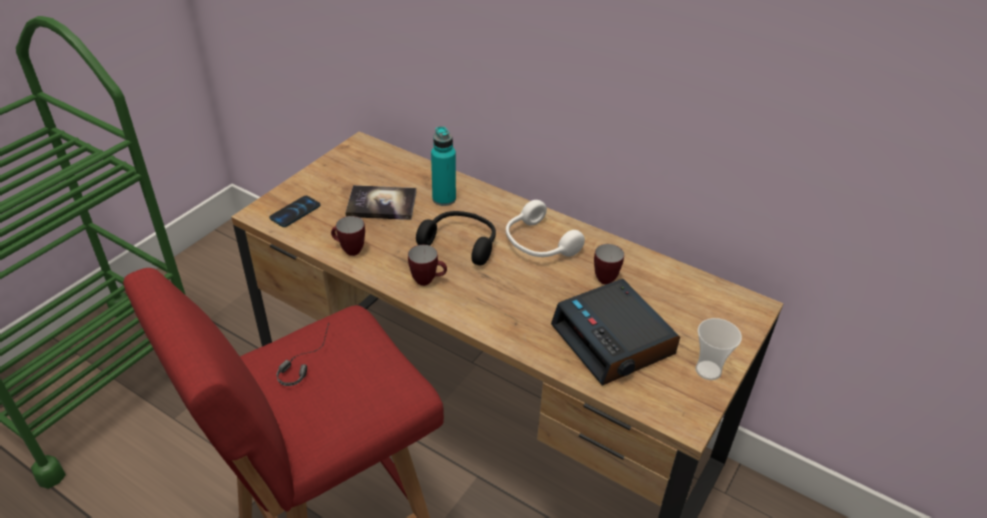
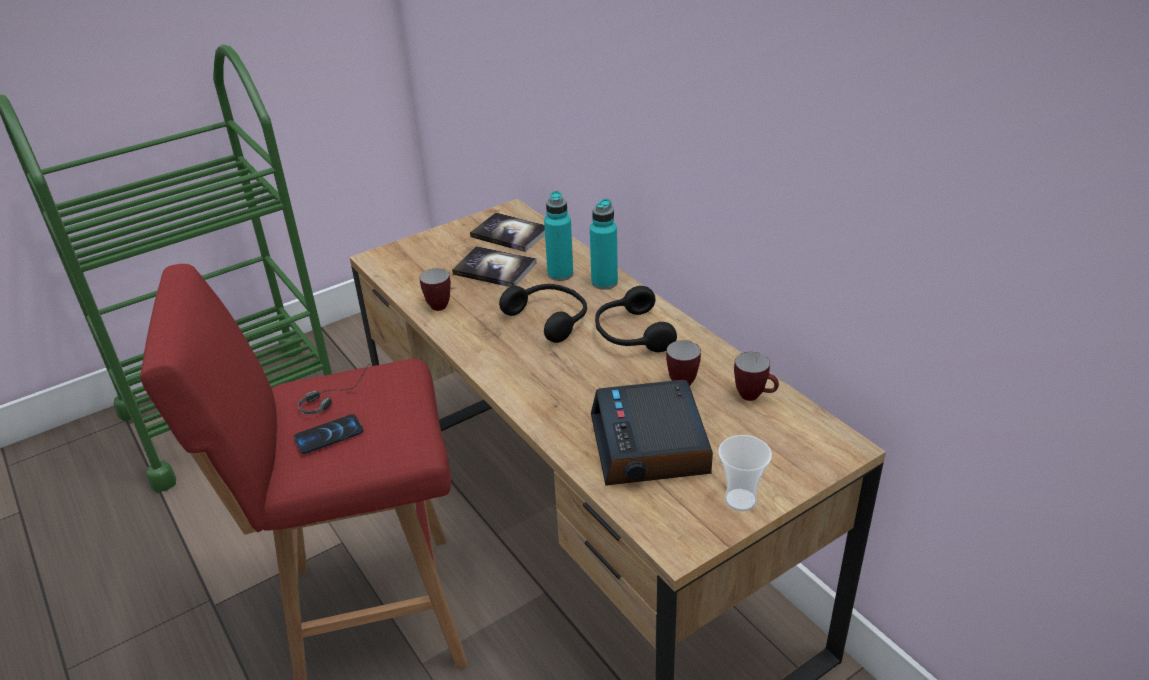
camera: 25 degrees right, 5 degrees down
phone [269,196,320,227] -> phone moved to [294,414,363,454]
mug [408,245,447,286] -> mug moved to [734,352,779,401]
white headphones [506,200,585,257] -> black headphones [595,286,677,352]
none -> book [470,213,545,252]
none -> turquoise bottle [590,199,618,290]

